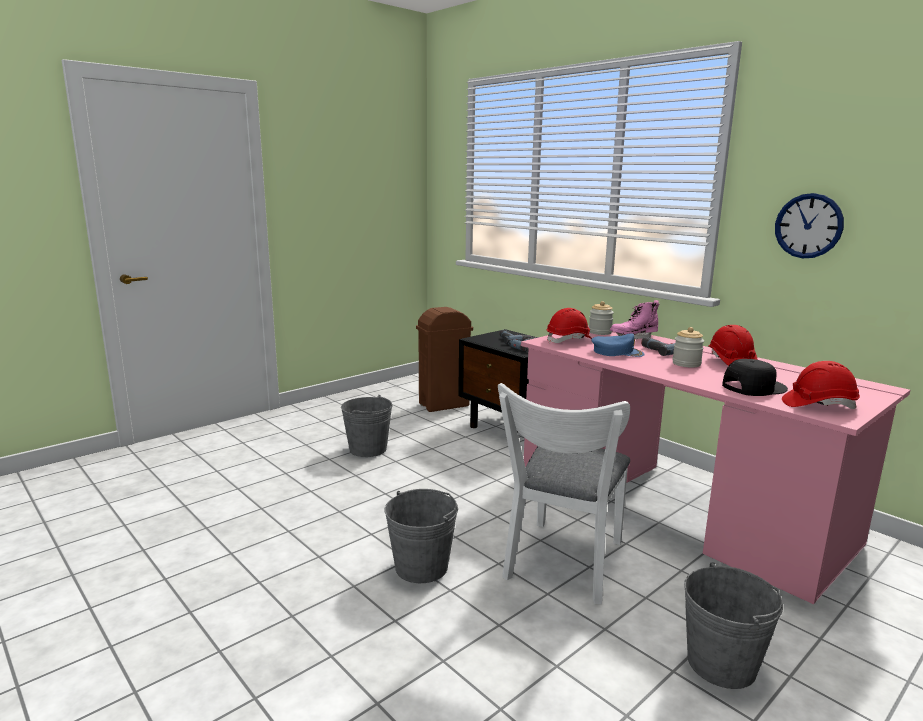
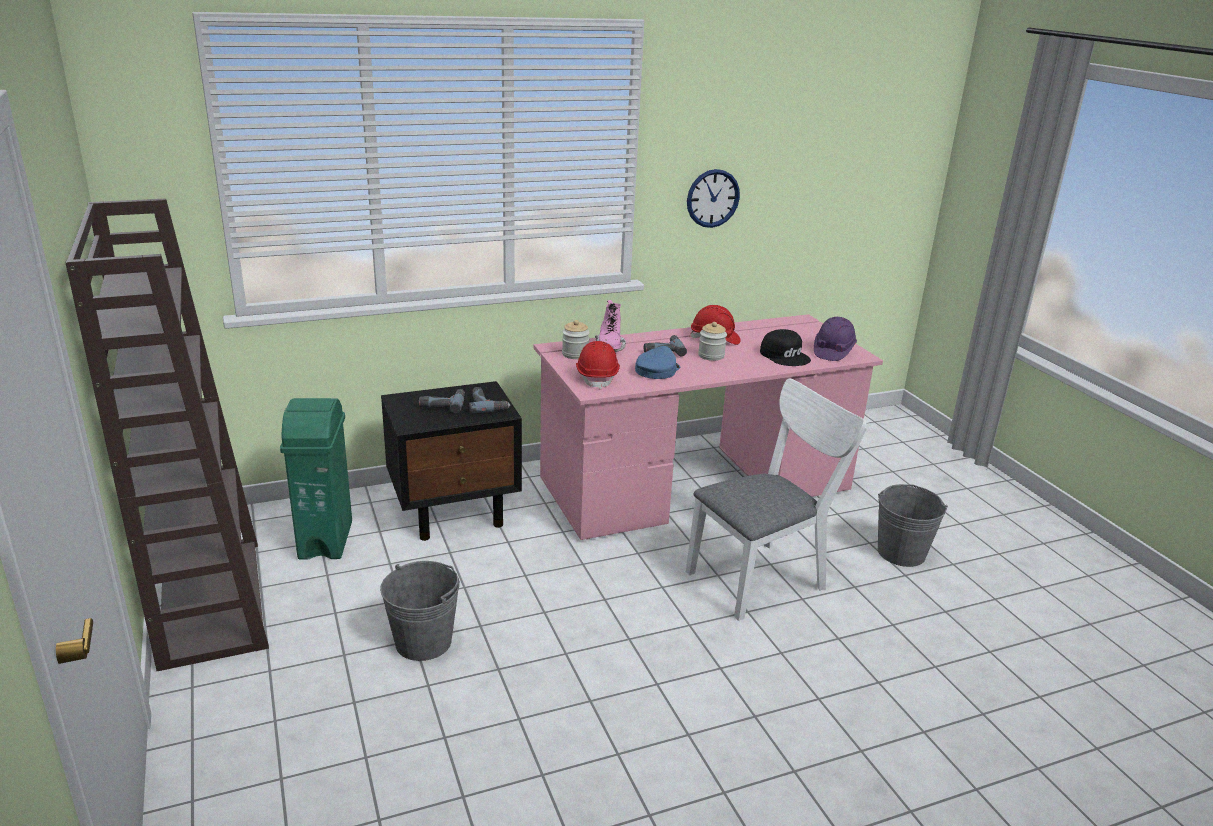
camera: 70 degrees left, 10 degrees up
grey bucket [384,489,458,583] -> none
brown trash can [416,307,473,412] -> green trash can [280,398,352,560]
white chair [498,383,630,604] -> white chair turned 75 degrees counterclockwise [686,379,867,621]
black cap [722,359,788,396] -> black cap turned 150 degrees clockwise [760,329,811,366]
red hard hat [782,361,860,409] -> purple hard hat [814,317,857,361]
none -> brown bookcase [65,198,269,671]

